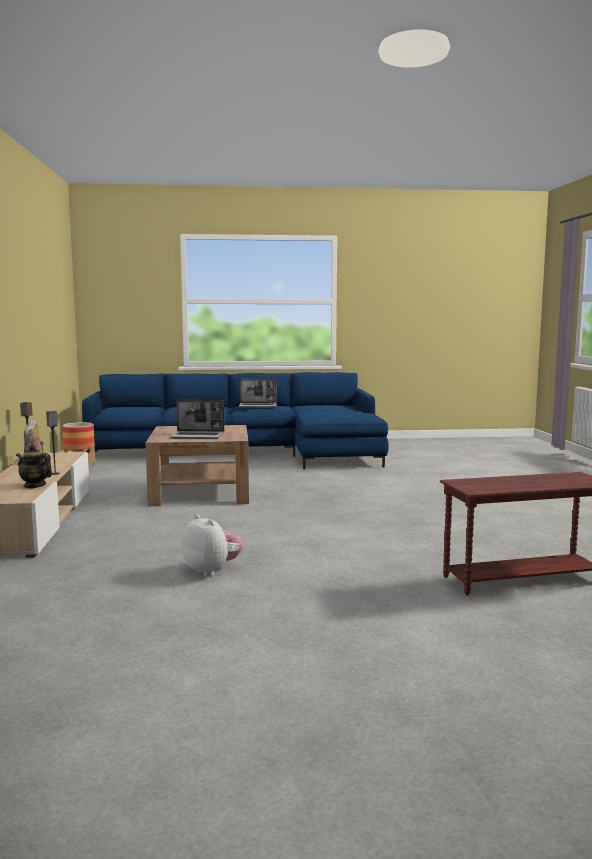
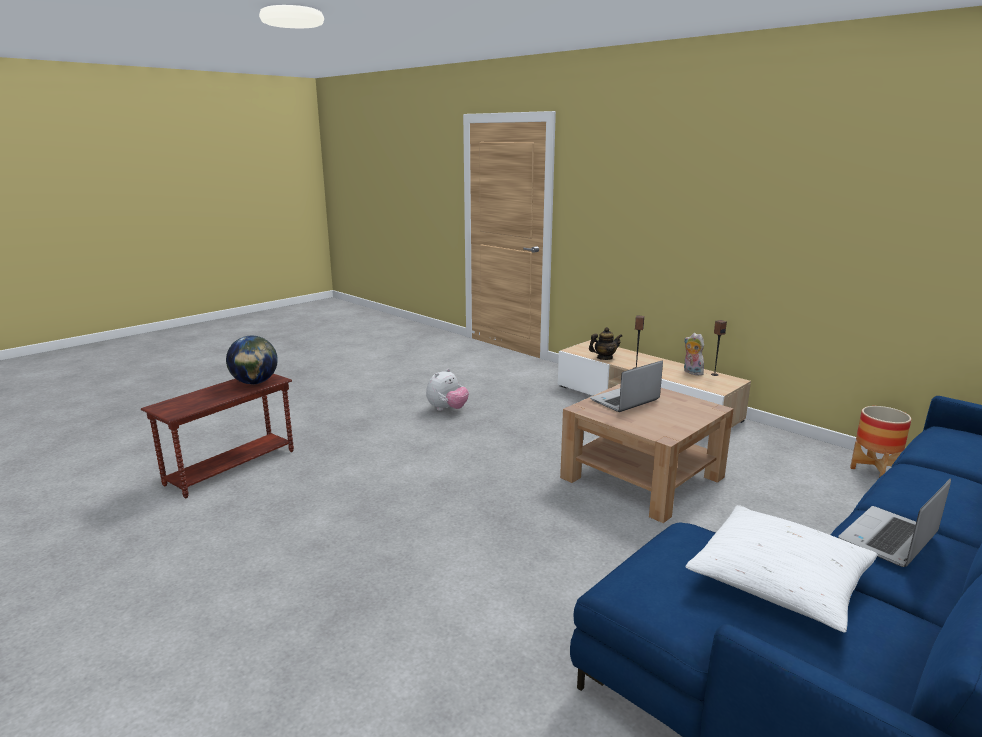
camera: 140 degrees right, 10 degrees up
plush toy [182,514,243,577] -> plush toy turned 60 degrees counterclockwise [426,369,469,411]
none -> globe [226,336,278,385]
none -> white pillow [685,505,878,633]

